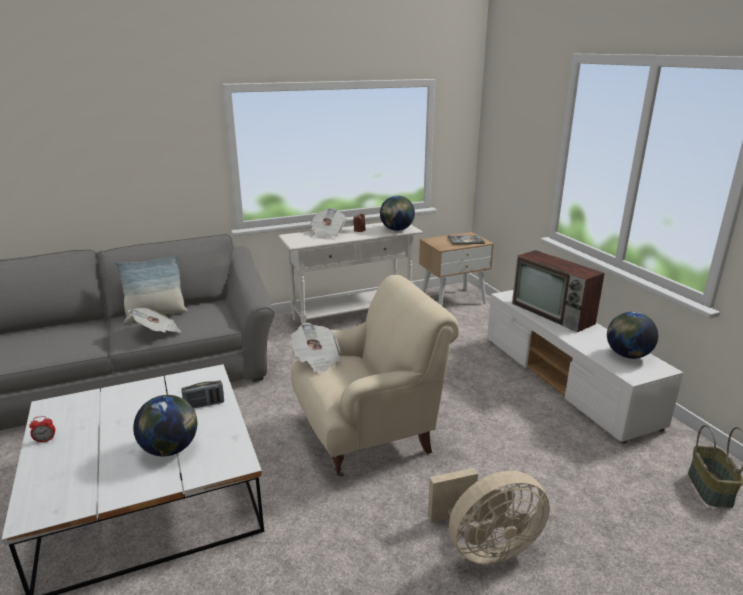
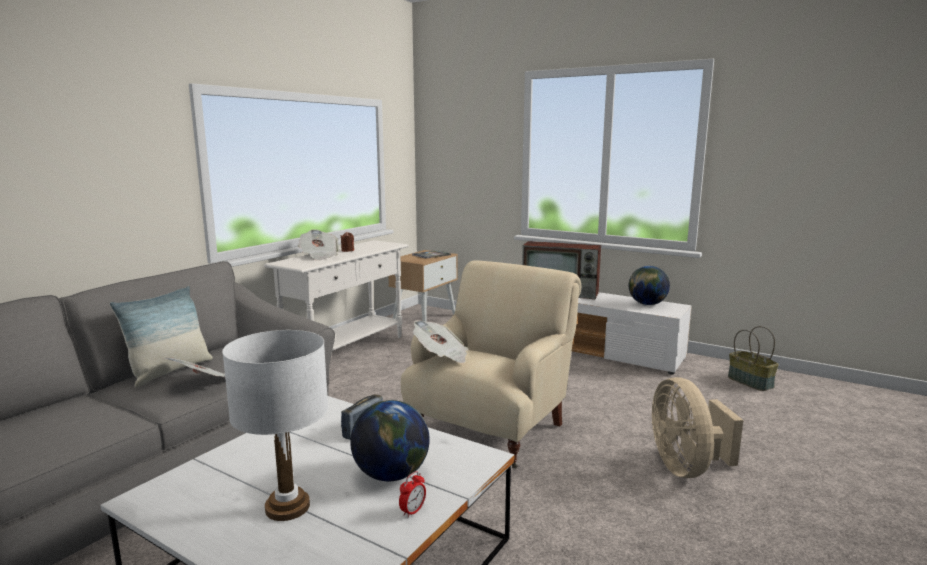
camera: 35 degrees left, 10 degrees down
alarm clock [29,416,55,443] -> alarm clock moved to [399,471,426,518]
globe [380,196,415,231] -> none
beige fan [428,468,550,564] -> beige fan turned 135 degrees clockwise [652,377,743,478]
none -> white table lamp [222,330,328,521]

